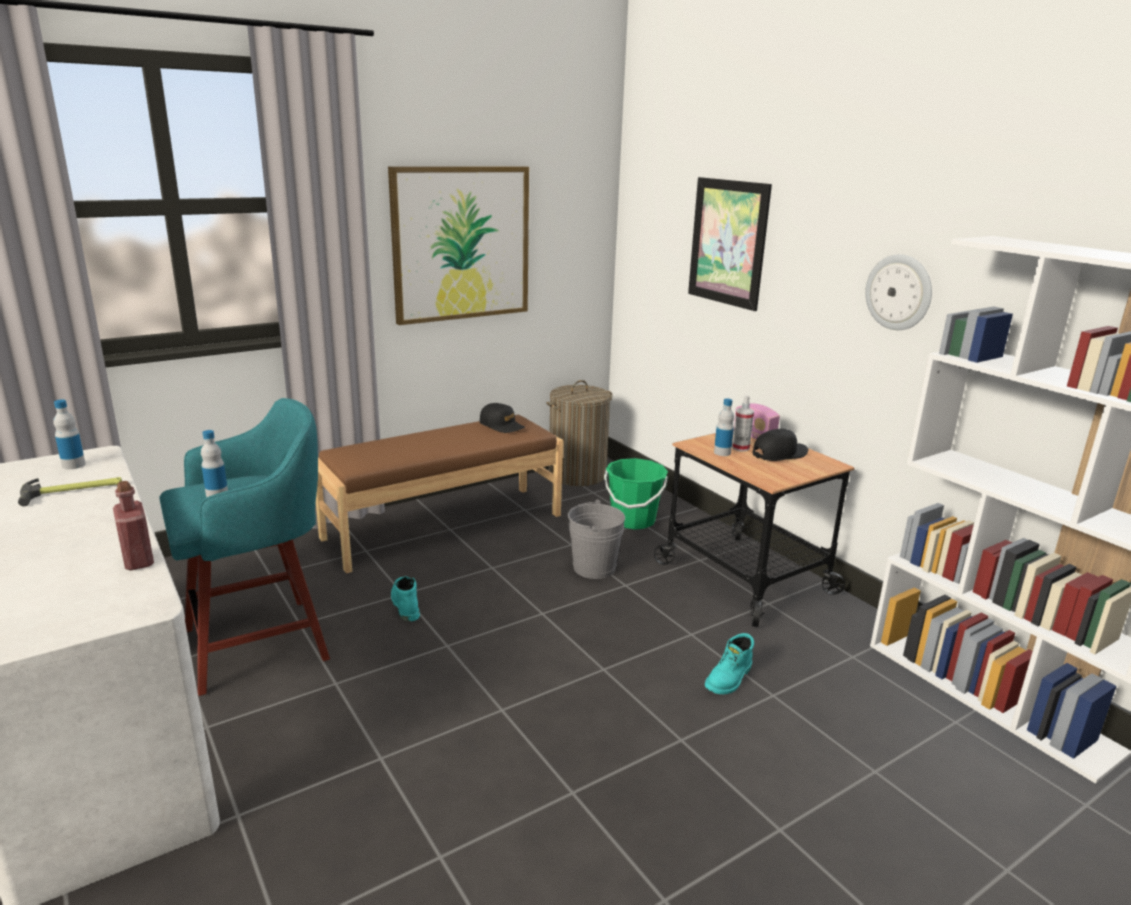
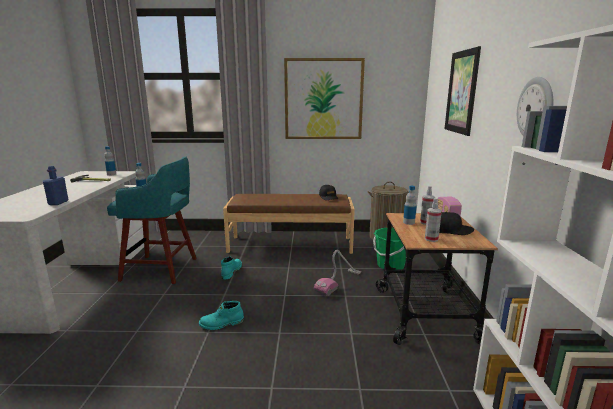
camera: 35 degrees right, 5 degrees down
red bottle [113,481,154,570] -> blue bottle [43,166,68,205]
grey bucket [568,500,625,579] -> vacuum cleaner [314,250,361,296]
turquoise boot [705,633,754,695] -> turquoise boot moved to [199,301,244,330]
none -> spray bottle [425,198,442,242]

